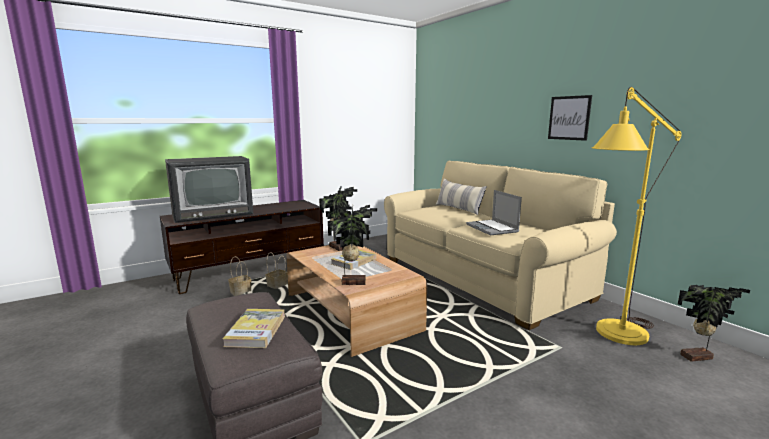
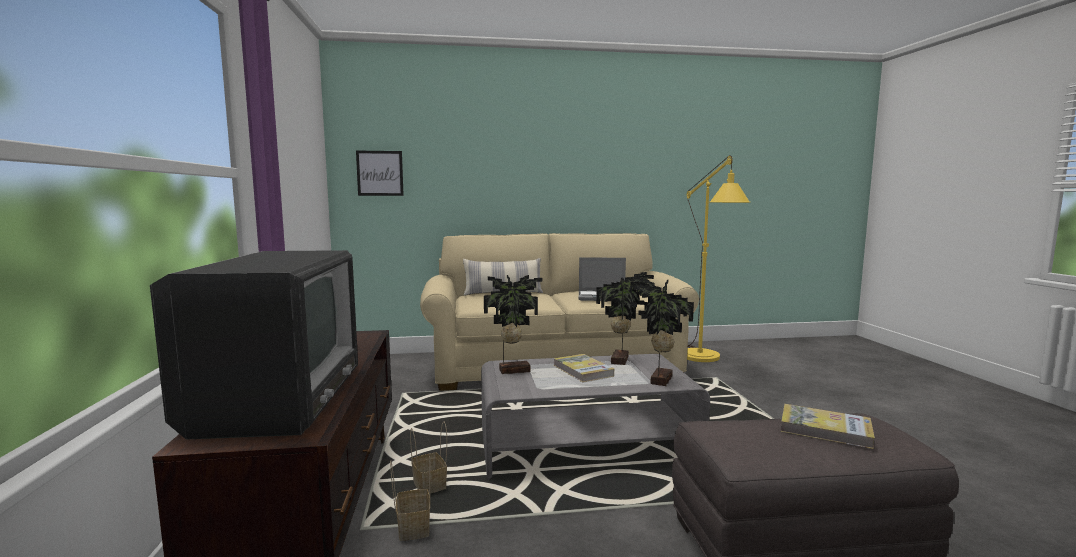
camera: 65 degrees left, 5 degrees down
brown coffee table [287,245,427,357] -> grey coffee table [481,354,710,480]
picture [548,95,592,141] -> picture moved to [356,151,404,196]
potted plant [678,285,750,362] -> potted plant moved to [596,272,654,365]

